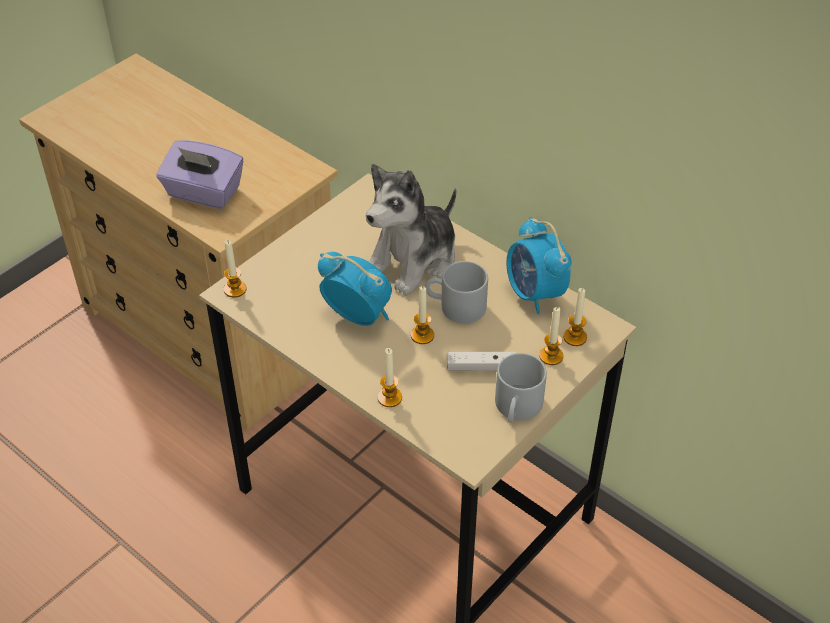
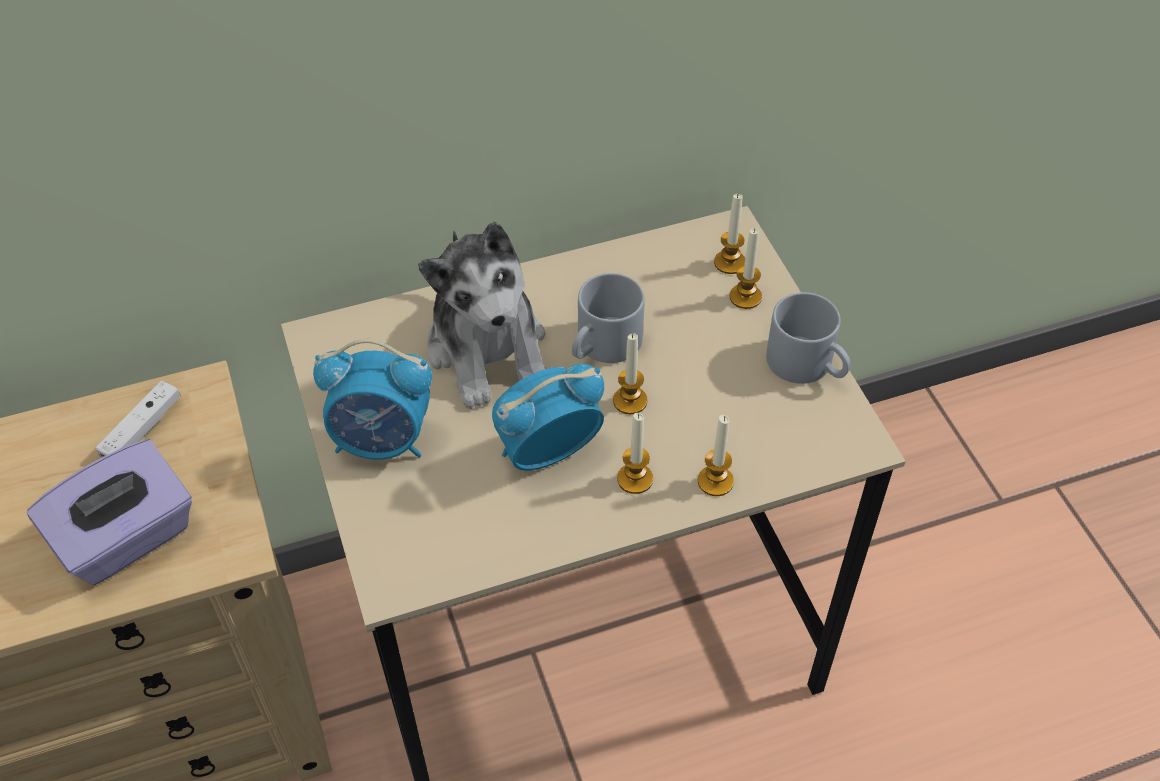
camera: 60 degrees left, 5 degrees up
candle [224,240,247,298] -> candle moved to [617,413,653,494]
white game controller [447,352,516,371] -> white game controller moved to [95,381,181,458]
alarm clock [506,216,572,314] -> alarm clock moved to [313,339,432,460]

